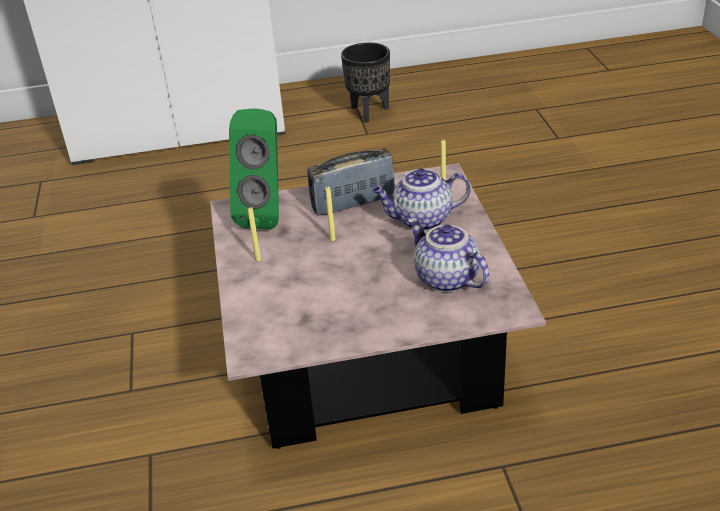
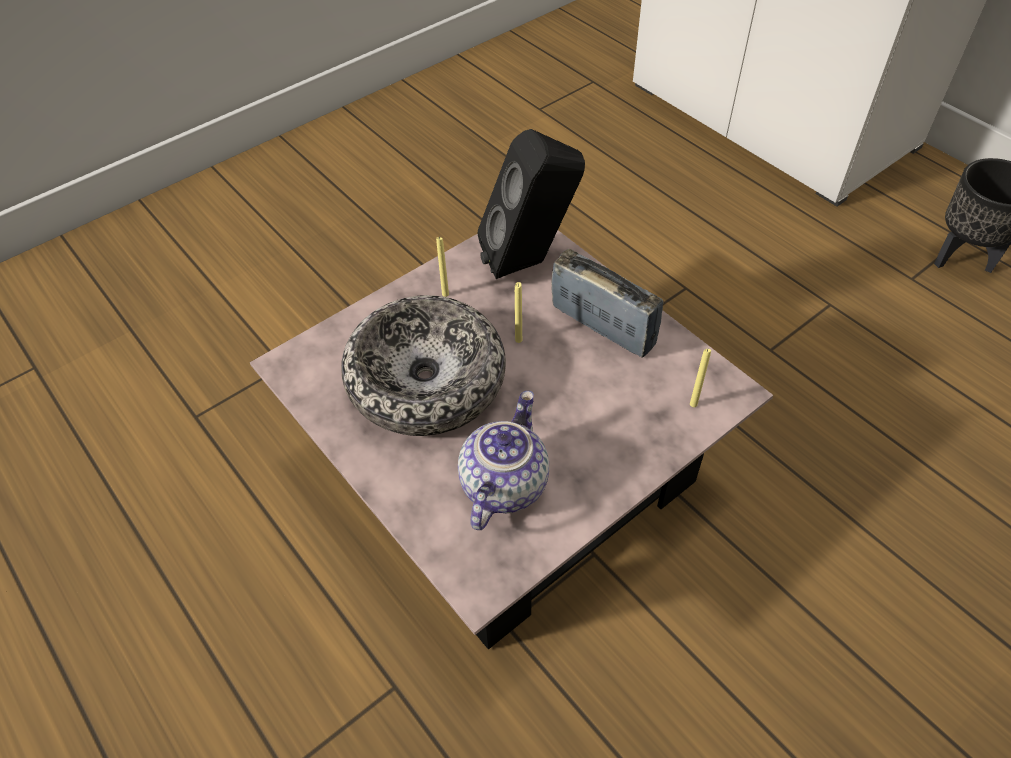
camera: 60 degrees right, 15 degrees up
green speaker [229,109,279,230] -> black speaker [477,129,585,279]
teapot [372,168,471,231] -> none
none -> bowl [341,295,506,436]

